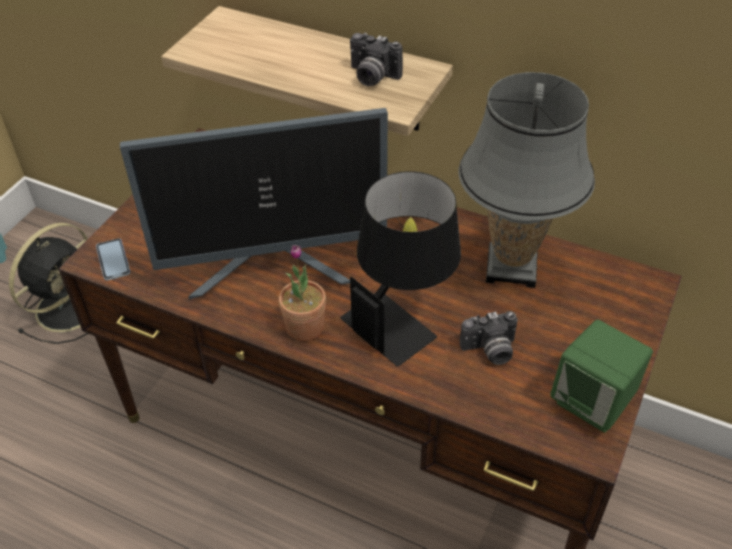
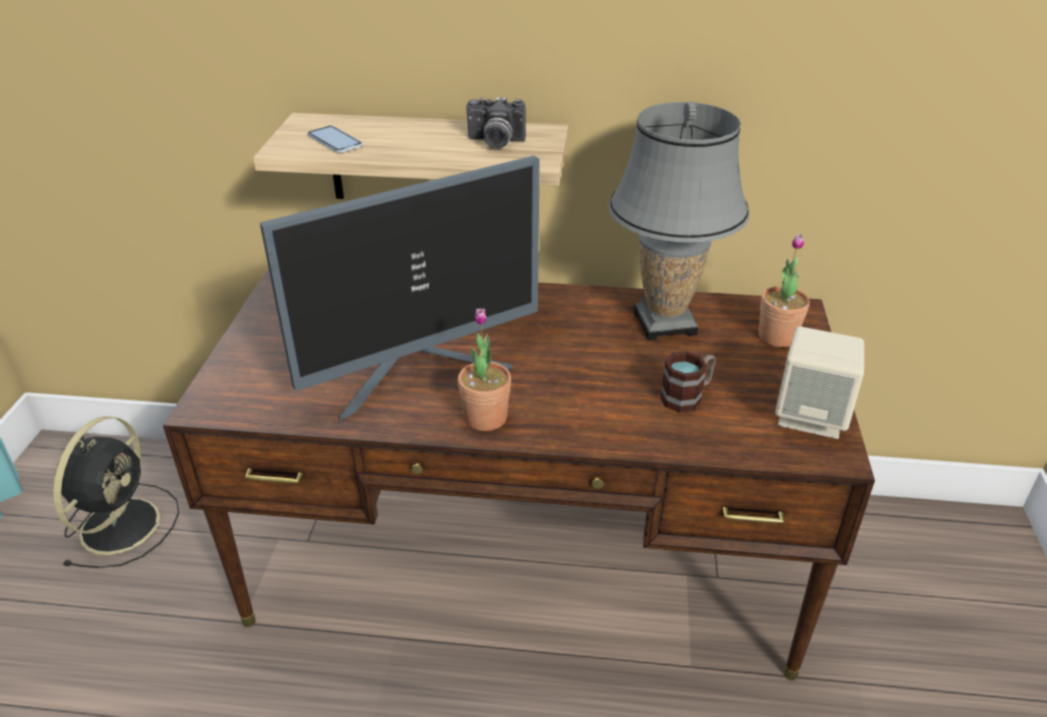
camera: 20 degrees left, 10 degrees down
phone [96,238,130,281] -> phone moved to [307,126,362,153]
black table lamp [340,171,461,367] -> none
camera [460,311,518,365] -> mug [660,351,715,412]
green speaker [550,320,653,433] -> beige speaker [775,326,864,439]
none -> potted plant [758,234,810,347]

